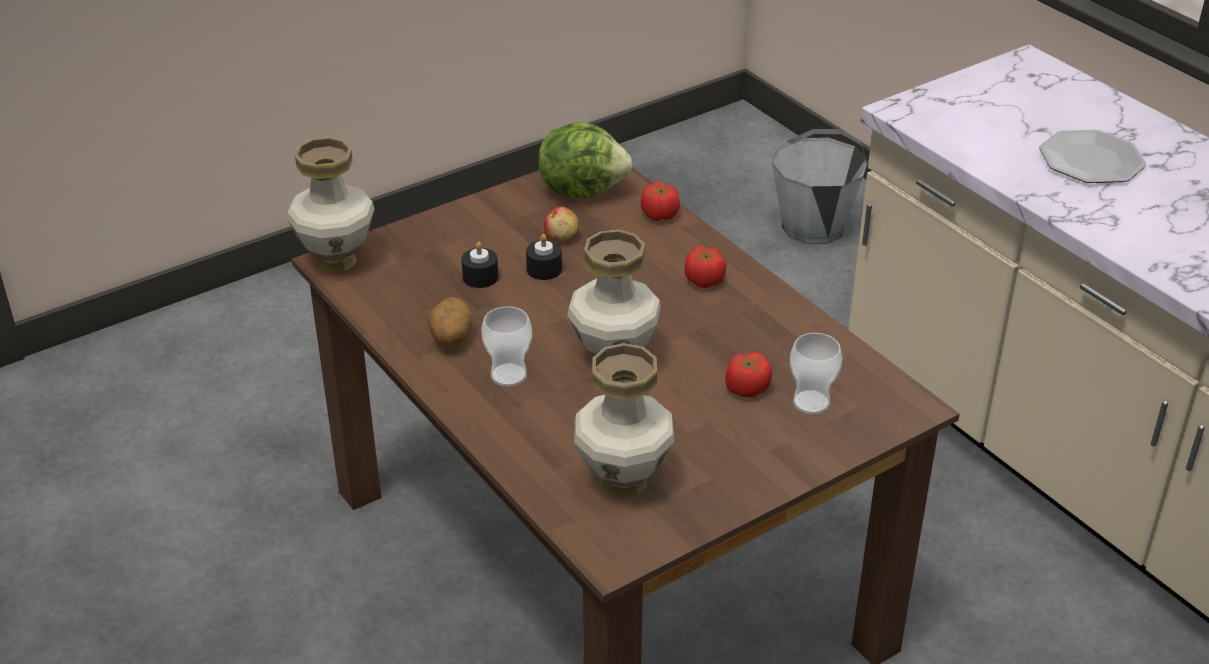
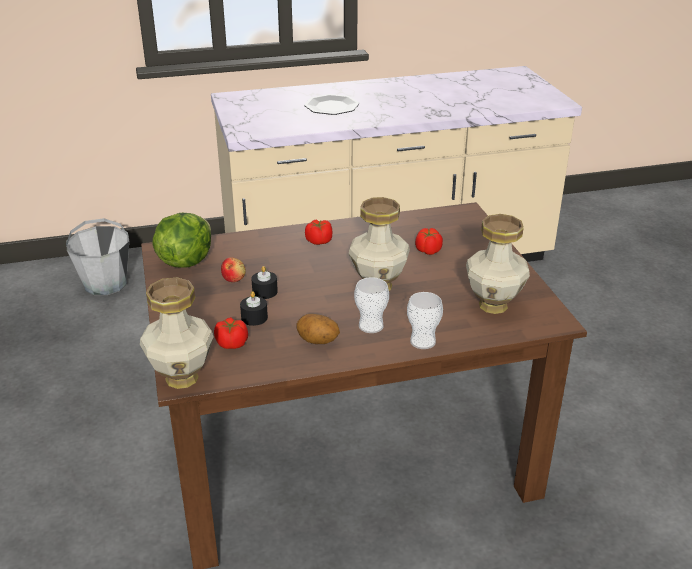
camera: 70 degrees left, 5 degrees down
tomato [641,181,680,221] -> tomato moved to [214,317,248,349]
cup [790,333,842,414] -> cup moved to [407,292,443,349]

